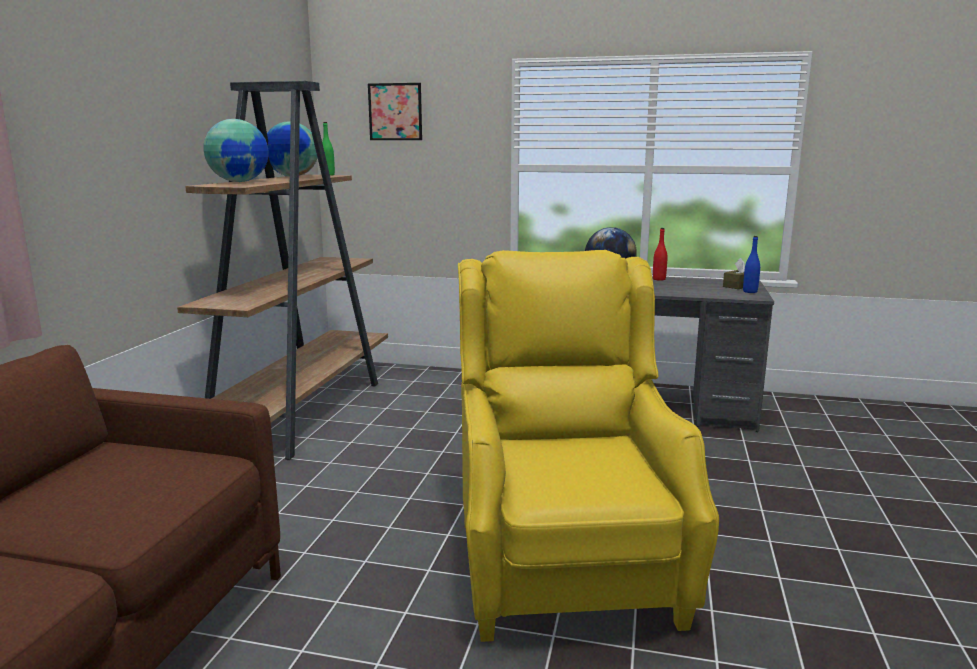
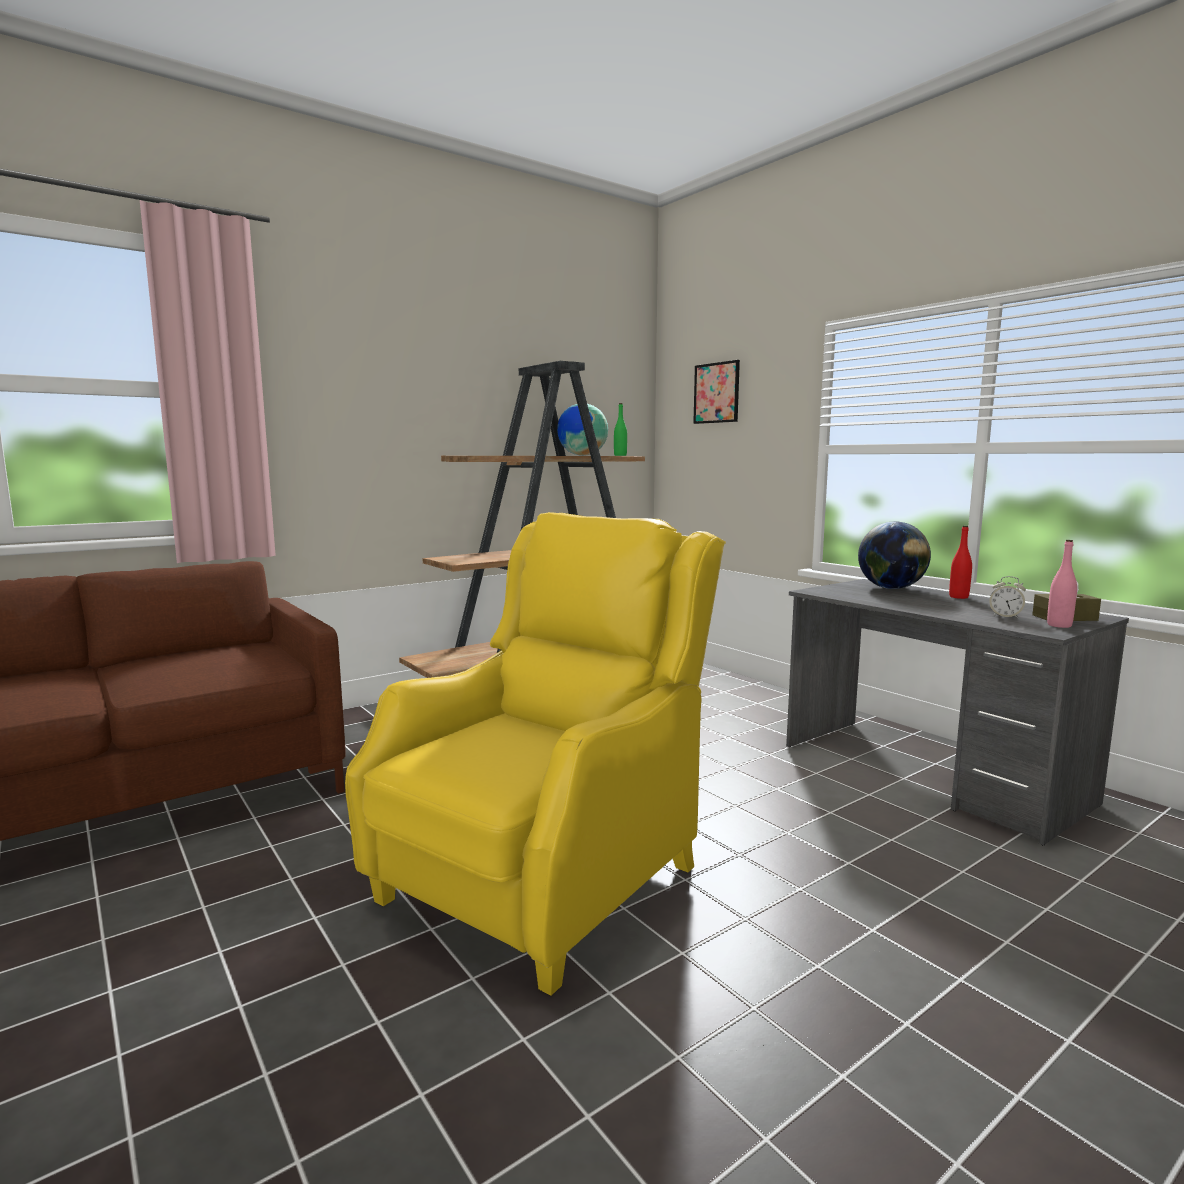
camera: 40 degrees right, 5 degrees down
globe [204,119,269,182] -> none
blue bottle [743,236,760,293] -> pink bottle [1047,540,1077,628]
none -> alarm clock [989,576,1026,619]

